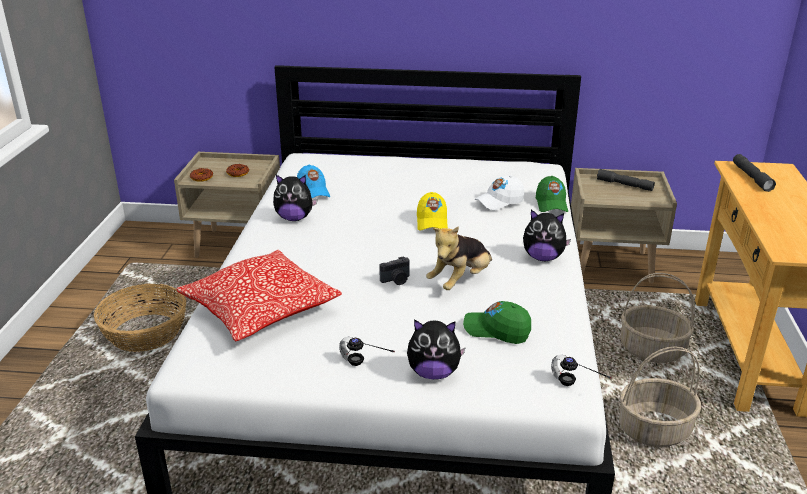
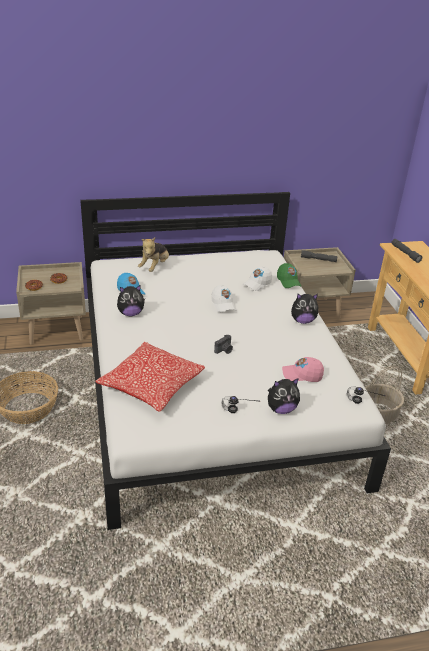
camera: 20 degrees left, 5 degrees up
yellow cap [417,192,448,231] -> white cap [212,285,237,312]
plush toy [426,226,492,290] -> plush toy moved to [138,237,169,272]
green cap [463,301,531,344] -> pink cap [282,357,324,382]
basket [621,273,695,363] -> none

